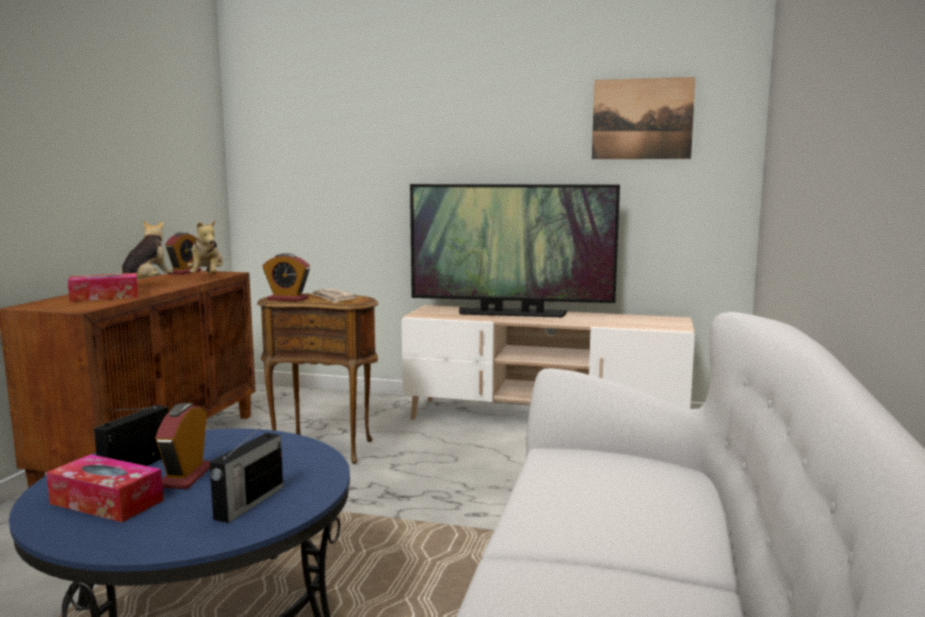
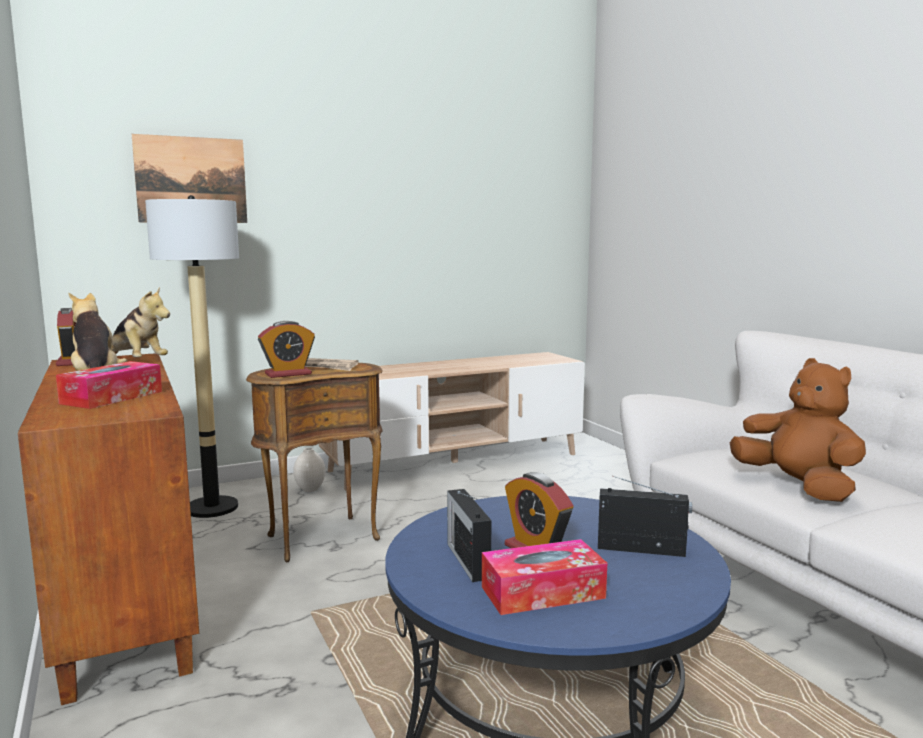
camera: 40 degrees left, 0 degrees up
radio [209,422,283,523] -> radio turned 60 degrees counterclockwise [598,476,692,557]
television [410,184,620,317] -> none
picture [592,77,696,159] -> picture moved to [132,134,247,223]
none -> floor lamp [145,195,239,518]
none -> white vase [293,448,325,492]
none -> brown plush toy [730,358,866,502]

